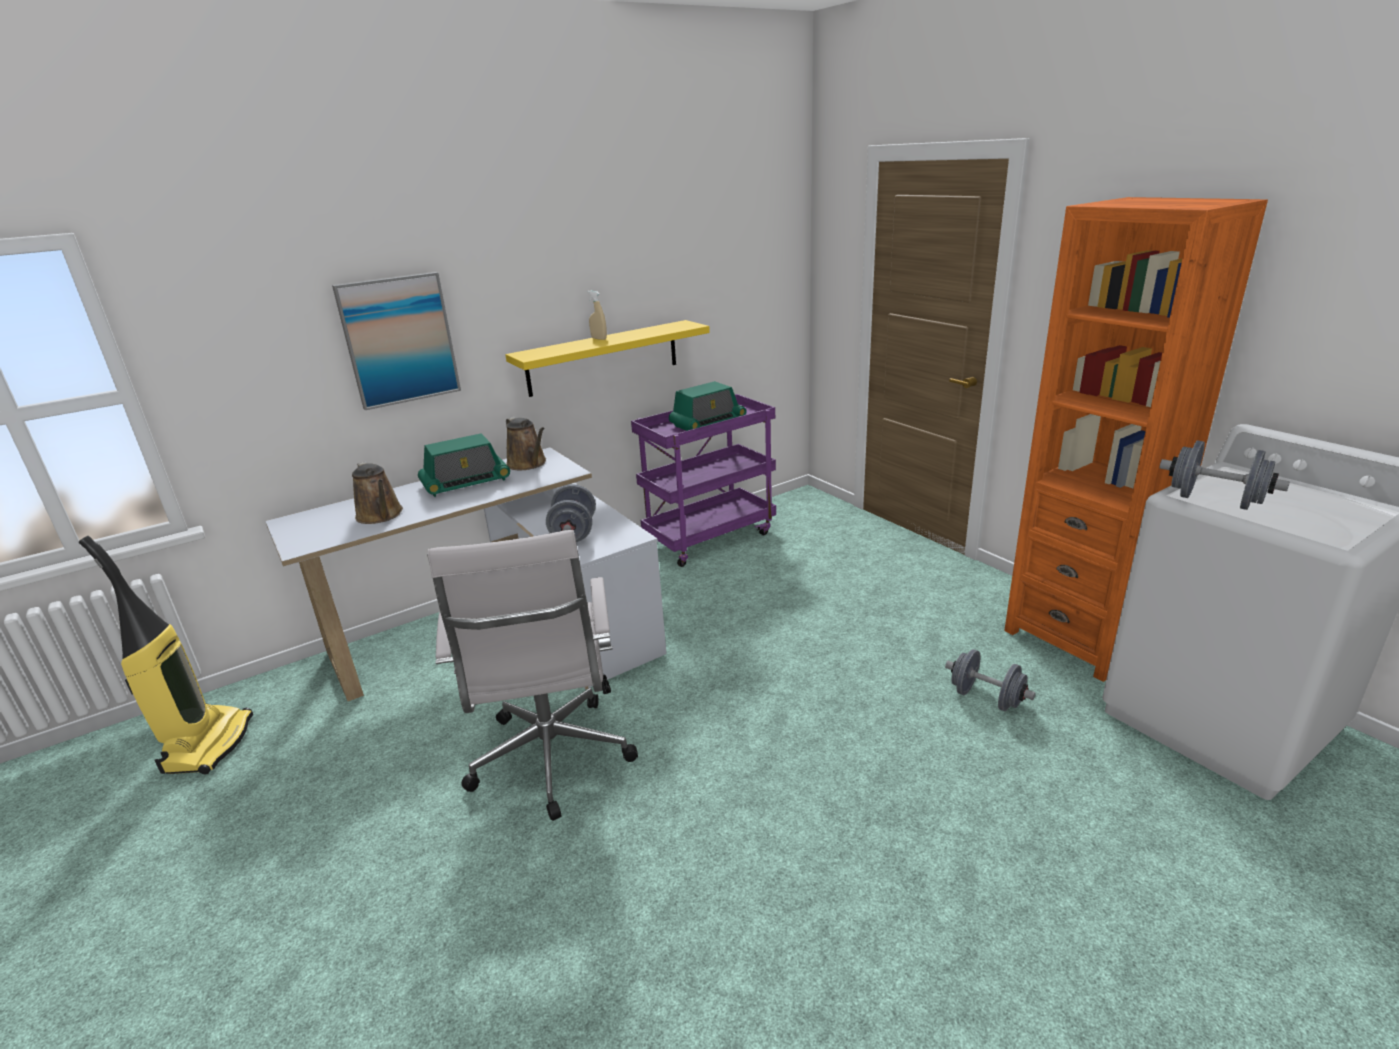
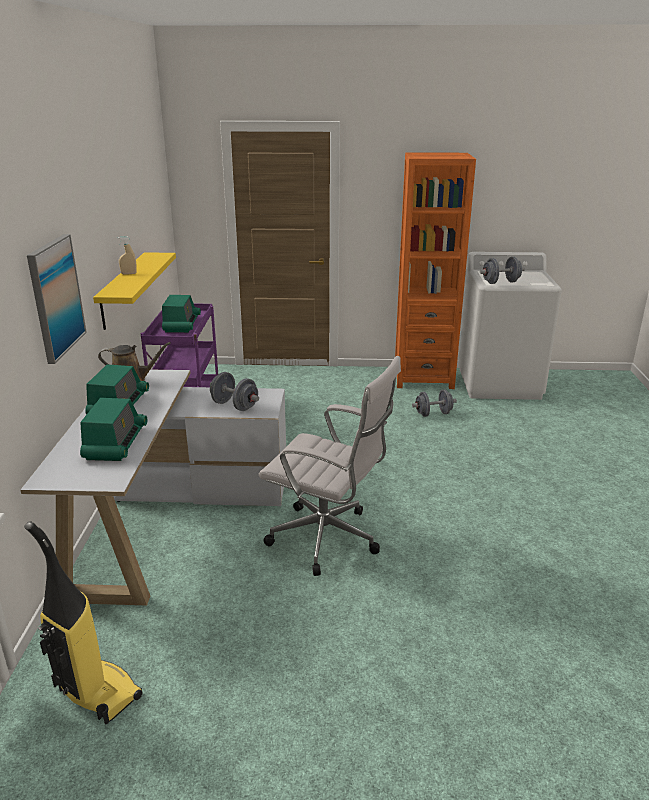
camera: 55 degrees left, 0 degrees up
brown watering can [352,461,403,524] -> radio [80,398,147,461]

